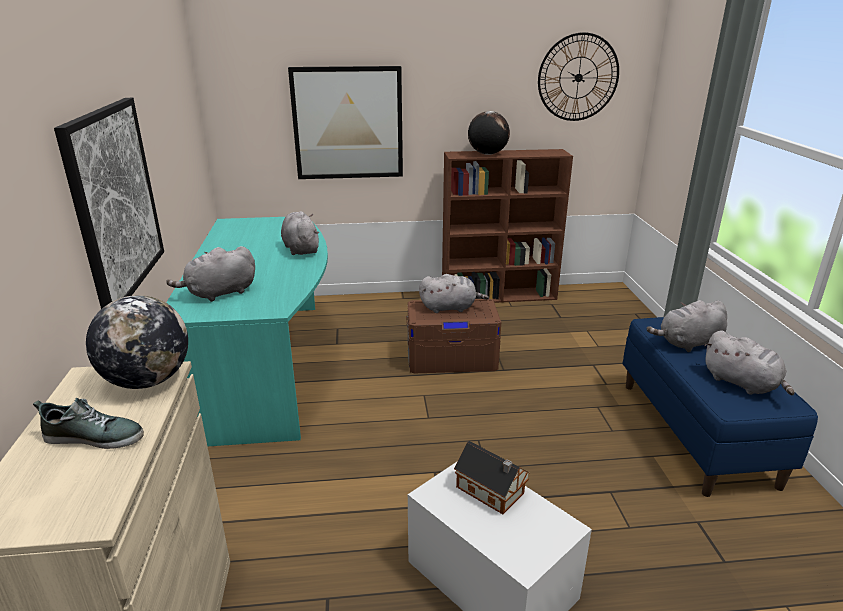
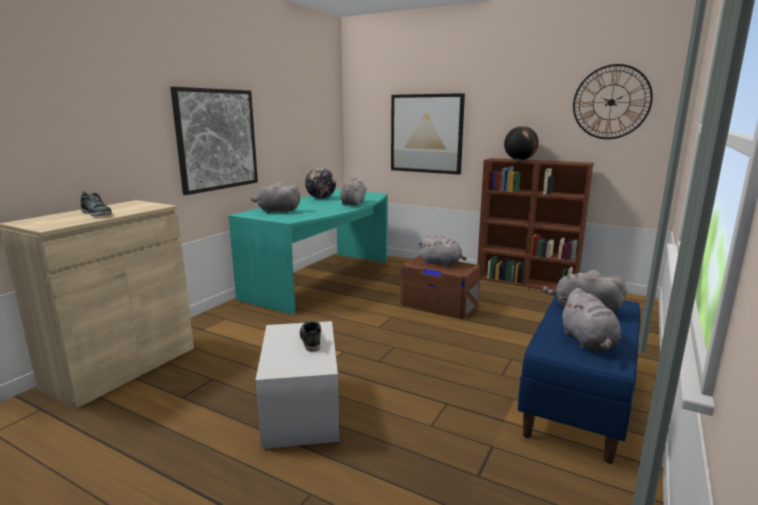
camera: 35 degrees right, 10 degrees down
globe [86,295,188,389] -> globe moved to [305,168,336,199]
toy house [454,441,530,514] -> shoe [299,321,321,352]

